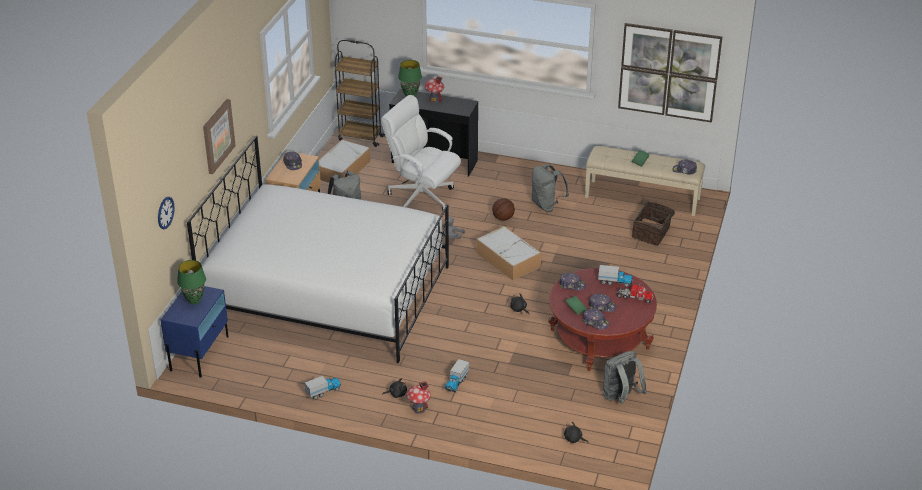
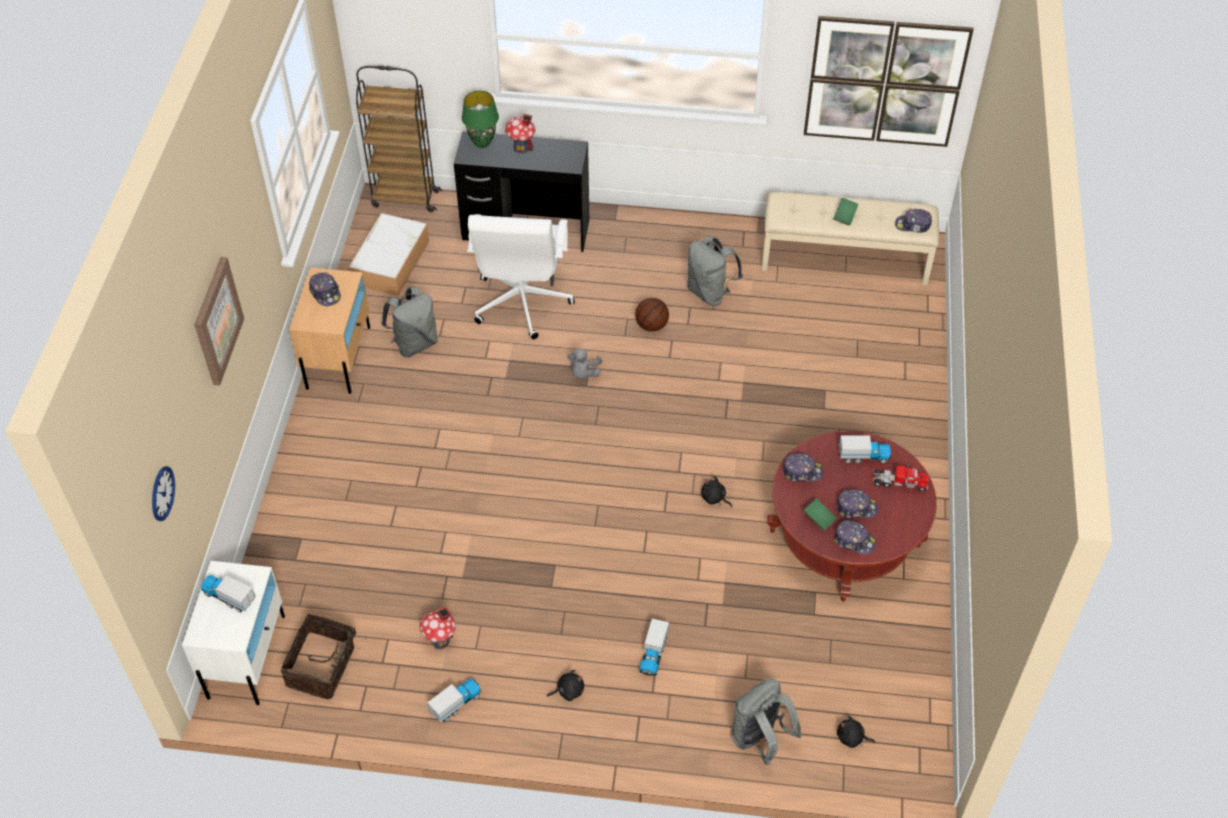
camera: 10 degrees left, 15 degrees up
blue nightstand [160,286,228,378] -> white nightstand [182,561,285,705]
green table lamp [177,260,206,304] -> toy truck [201,575,255,613]
white bed [187,136,449,363] -> none
white office chair [381,95,461,210] -> white office chair turned 105 degrees counterclockwise [467,214,575,339]
toy house [407,381,431,414] -> toy house moved to [419,606,456,650]
storage box [476,226,541,280] -> none
grey backpack [603,351,647,404] -> grey backpack moved to [731,679,802,765]
basket [632,202,681,246] -> basket moved to [281,614,366,699]

